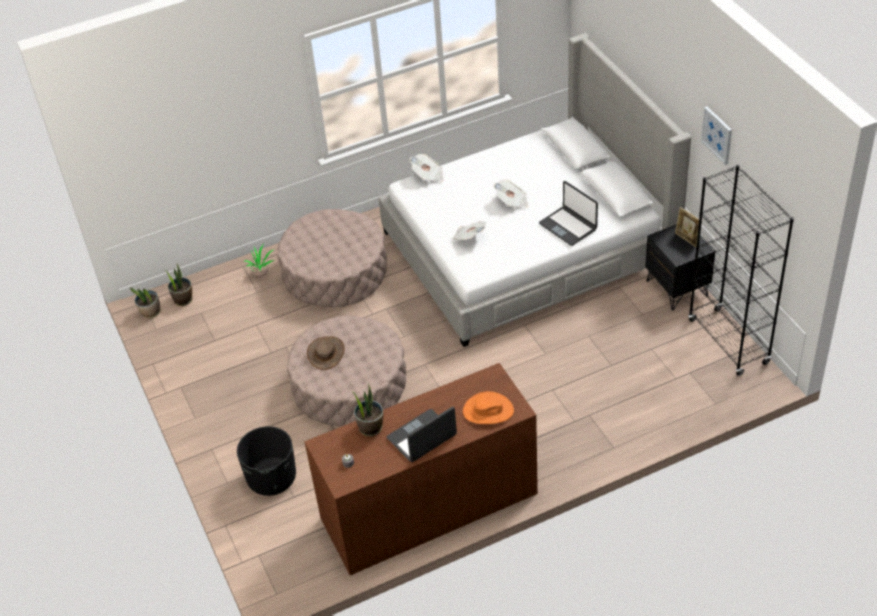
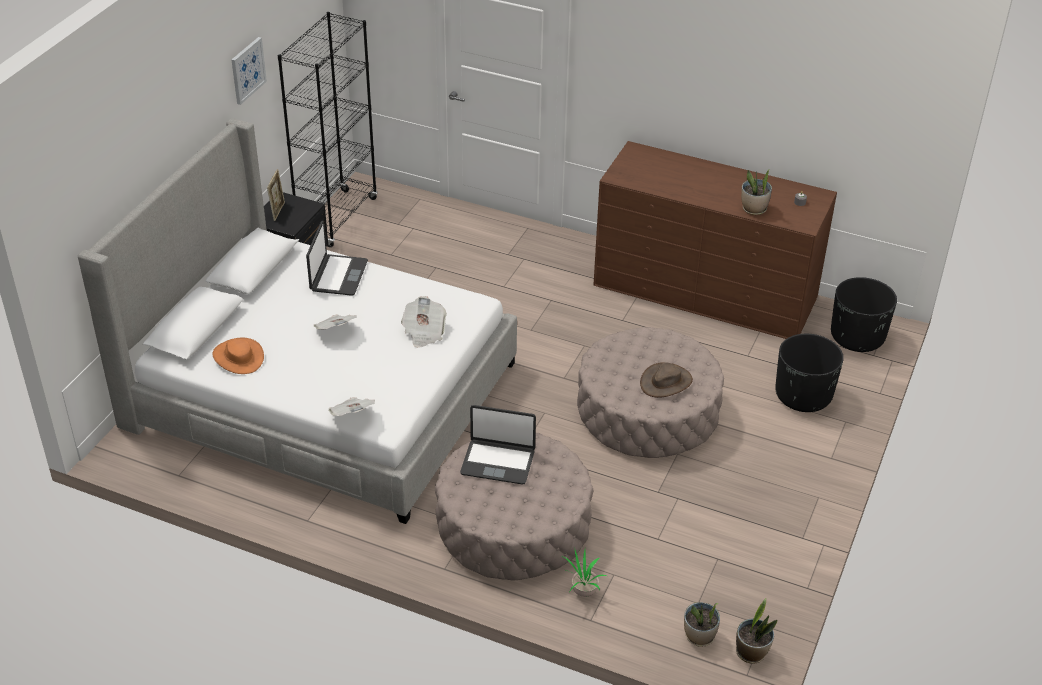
camera: 135 degrees left, 5 degrees down
laptop [387,406,457,462] -> laptop moved to [460,405,536,485]
orange hat [463,391,514,424] -> orange hat moved to [212,338,264,374]
none -> black planter [831,277,897,352]

